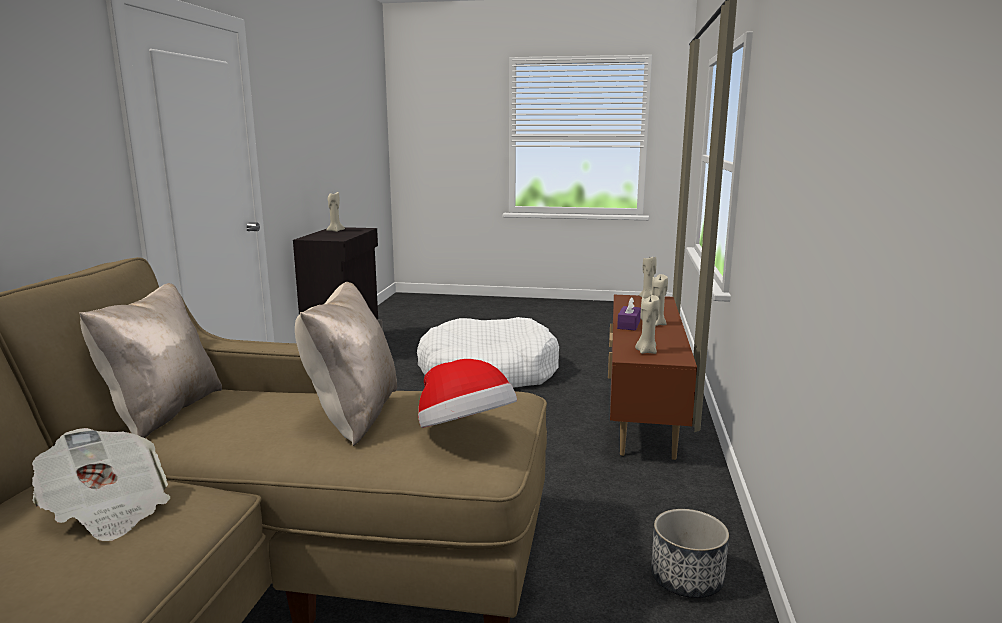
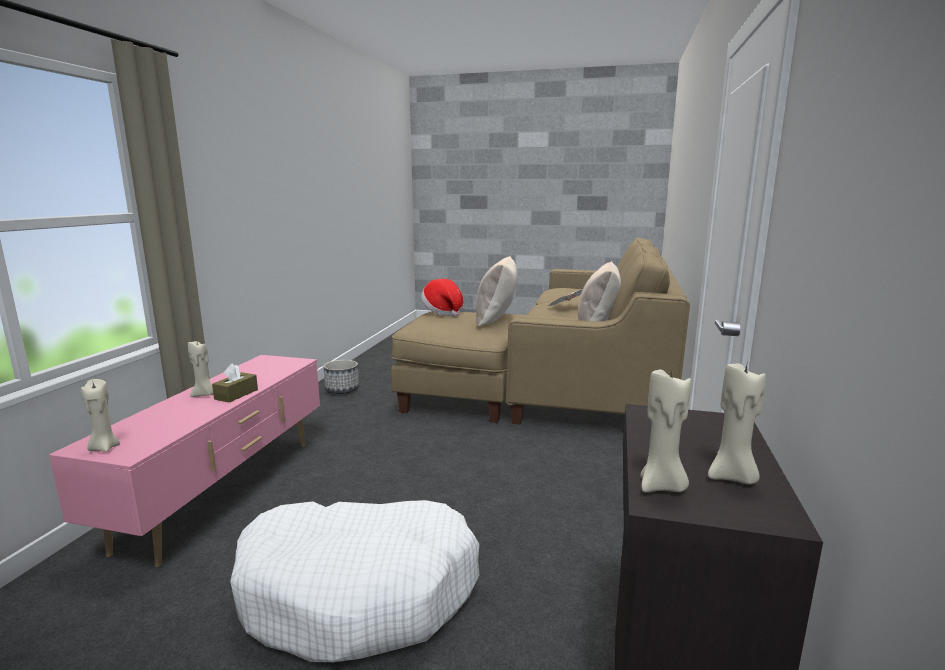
camera: 175 degrees left, 0 degrees up
brown tv stand [608,295,697,460] -> pink tv stand [49,355,320,567]
purple tissue box [617,297,641,331] -> brown tissue box [212,363,258,403]
beige candle [635,295,659,354] -> beige candle moved to [640,369,691,493]

